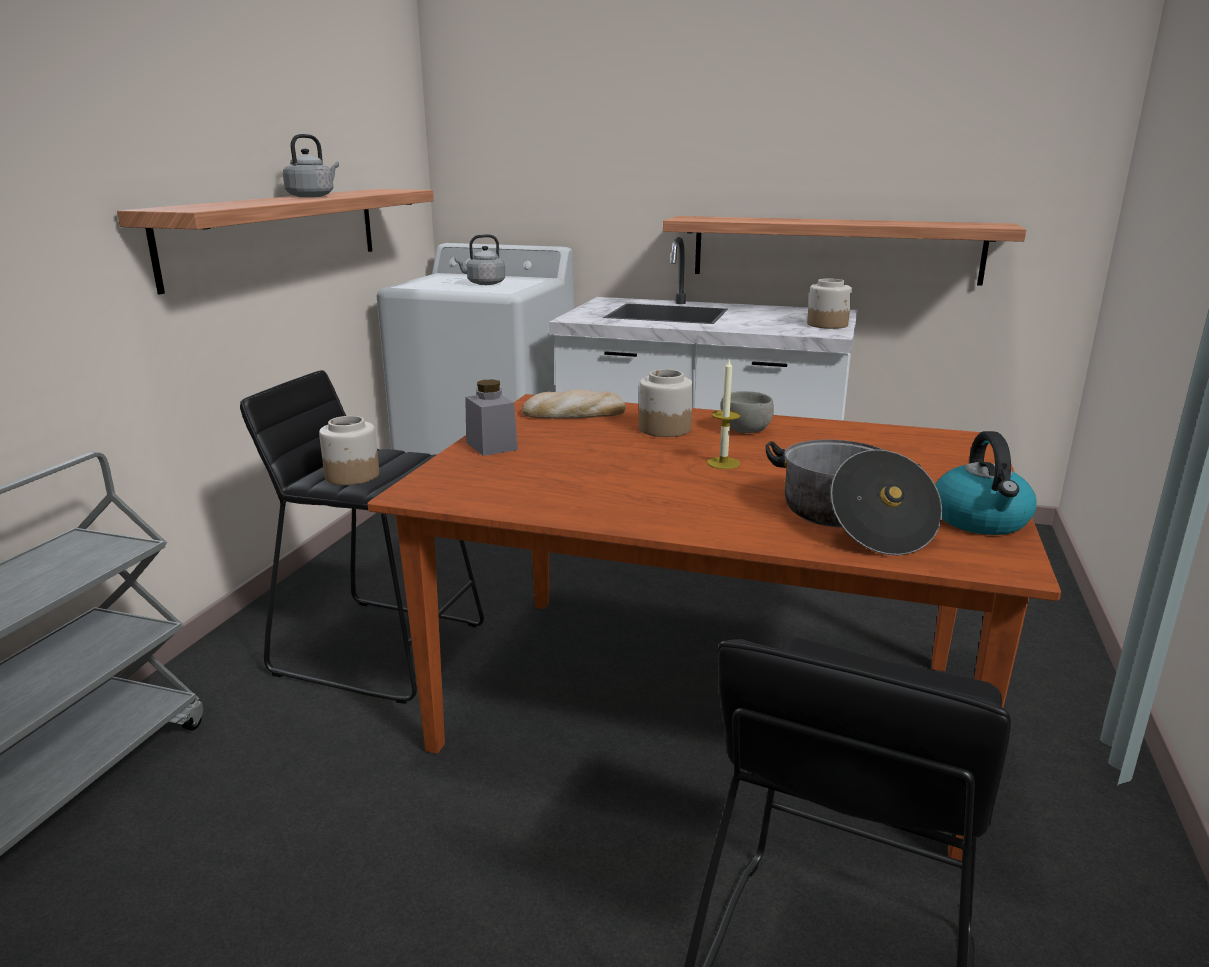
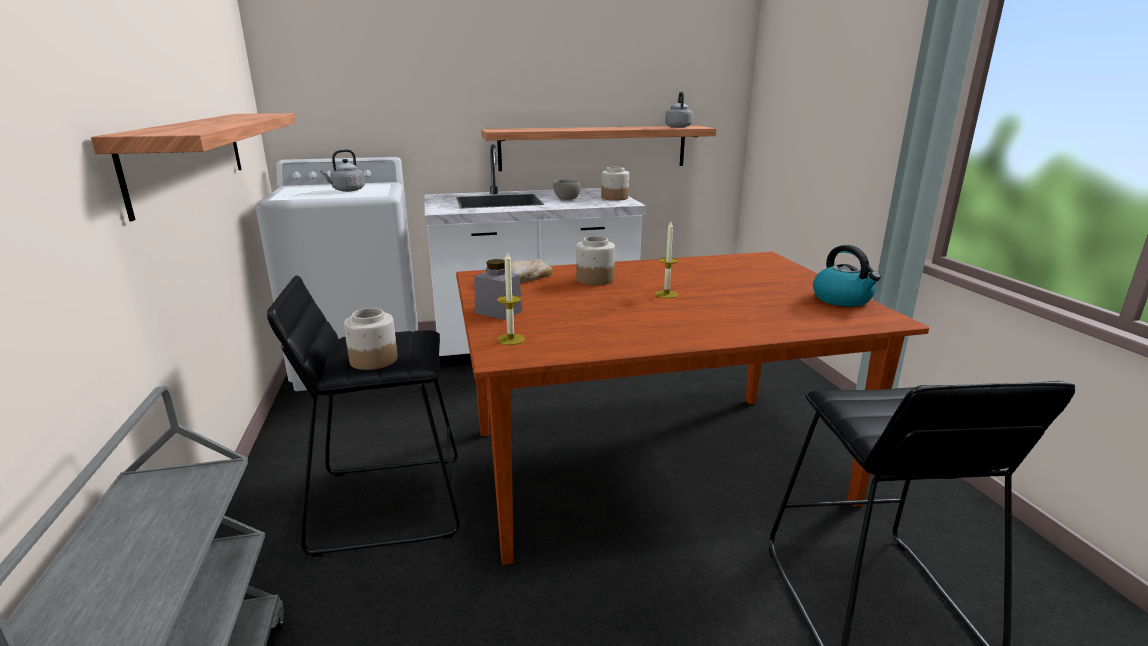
camera: 30 degrees left, 0 degrees up
grey kettle [283,134,339,197] -> grey kettle moved to [665,91,693,128]
grey bowl [721,391,774,433] -> grey bowl moved to [553,179,581,200]
cooking pot [765,440,942,555] -> none
none -> candle [497,251,525,345]

